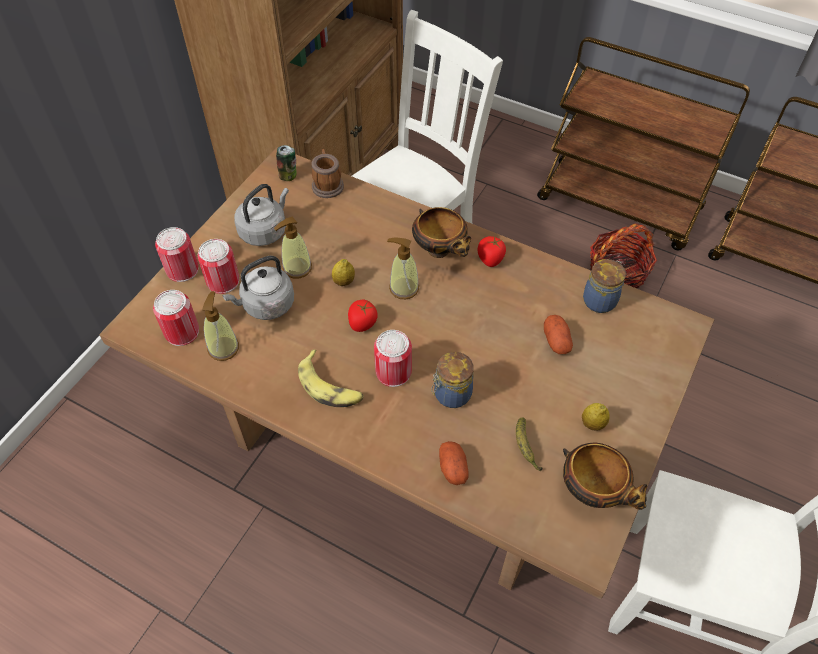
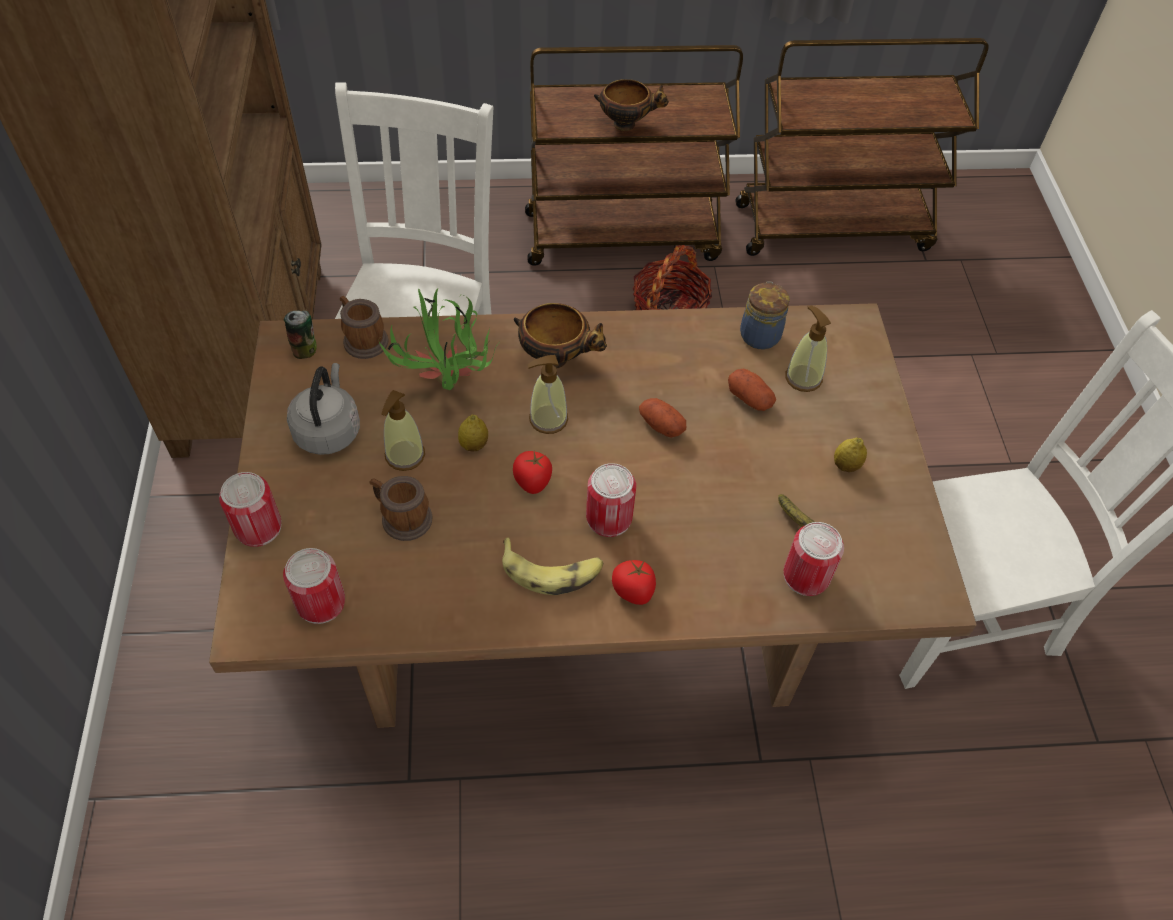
camera: 35 degrees left, 0 degrees up
can [197,239,239,294] -> can moved to [784,522,844,596]
soap dispenser [202,291,239,361] -> soap dispenser moved to [785,306,831,392]
grey kettle [223,256,294,320] -> mug [370,476,432,541]
jar [431,352,474,408] -> none
potato [439,441,469,485] -> potato moved to [639,398,686,438]
tomato [478,236,506,267] -> tomato moved to [612,560,656,605]
bowl [563,443,647,510] -> bowl moved to [594,79,669,131]
none -> potted plant [378,289,501,390]

